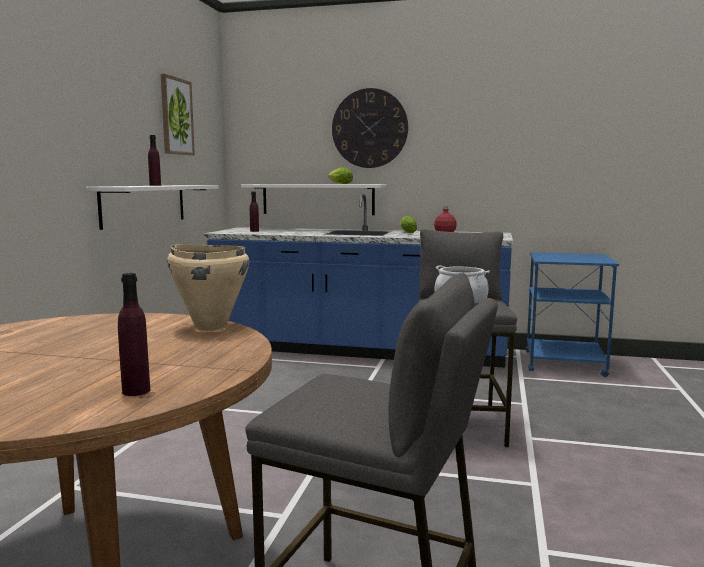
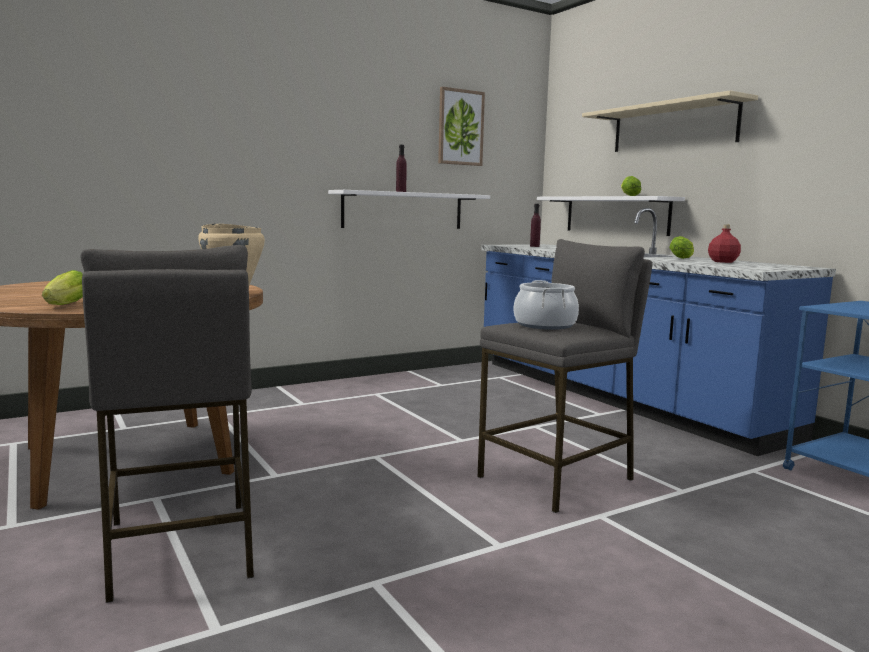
camera: 45 degrees right, 0 degrees up
purple bottle [118,273,150,396] -> lettuce [42,270,83,305]
wall clock [332,88,408,168] -> beige shelf [582,90,758,152]

